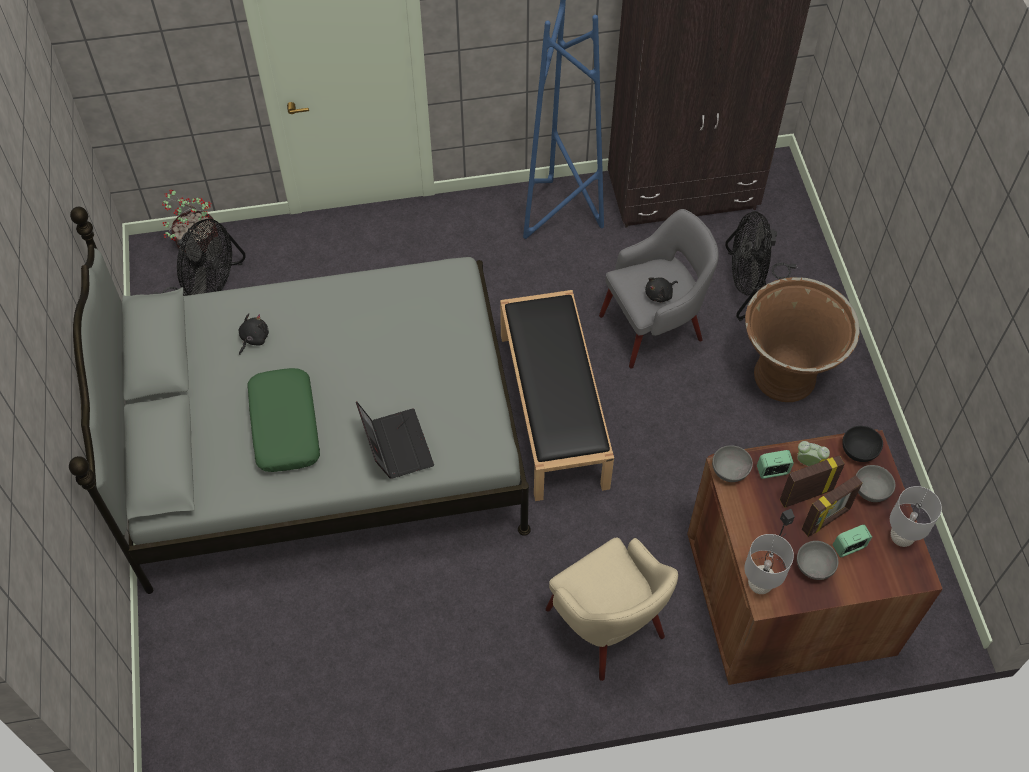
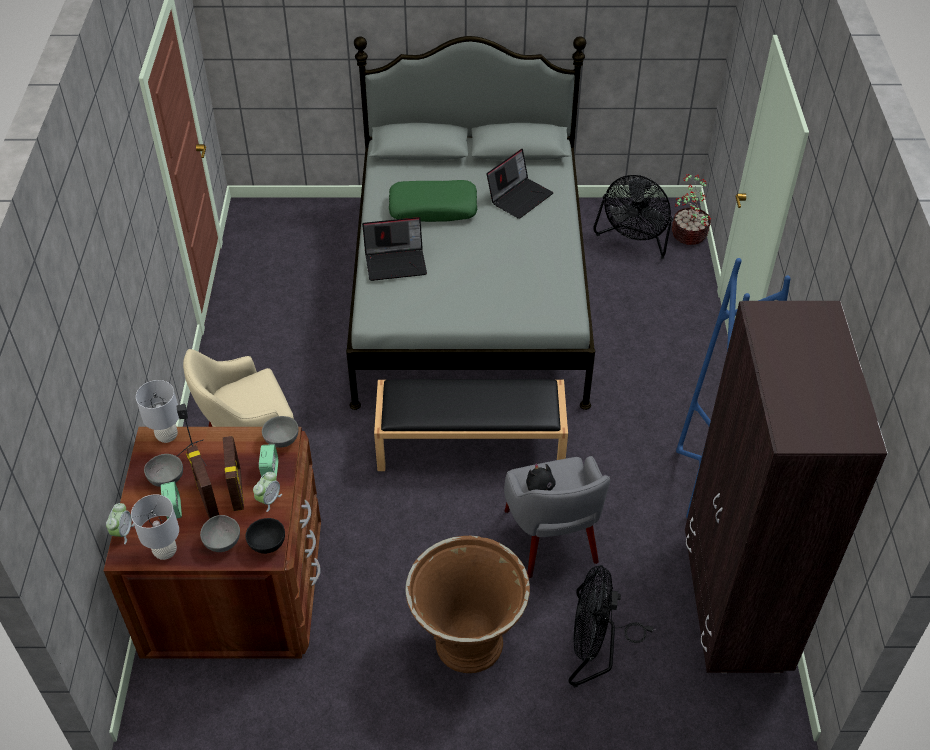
camera: 100 degrees right, 10 degrees down
black plush toy [239,313,269,355] -> laptop [487,149,553,219]
black fan [725,211,798,321] -> black fan turned 90 degrees counterclockwise [569,565,655,688]
none -> alarm clock [106,503,134,544]

